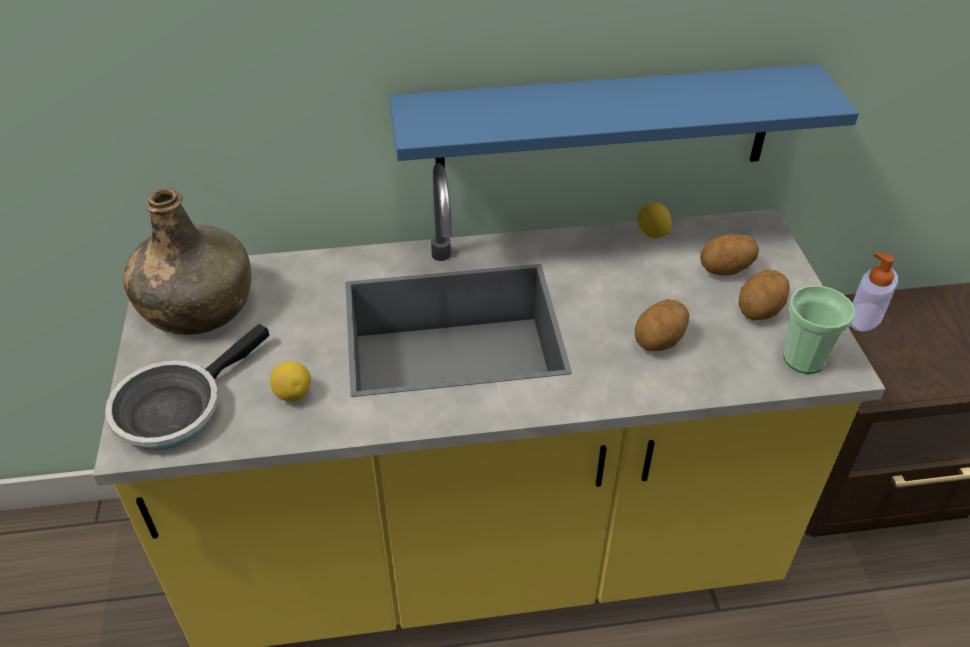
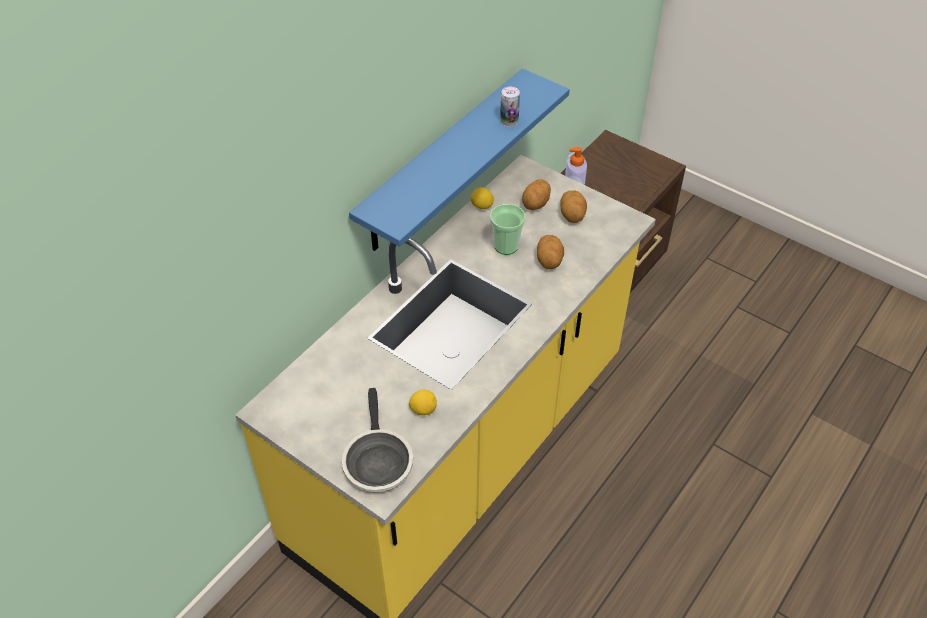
camera: 45 degrees left, 5 degrees up
green bottle [123,188,252,335] -> none
cup [783,285,855,374] -> cup moved to [490,204,526,255]
none -> can [500,87,520,127]

